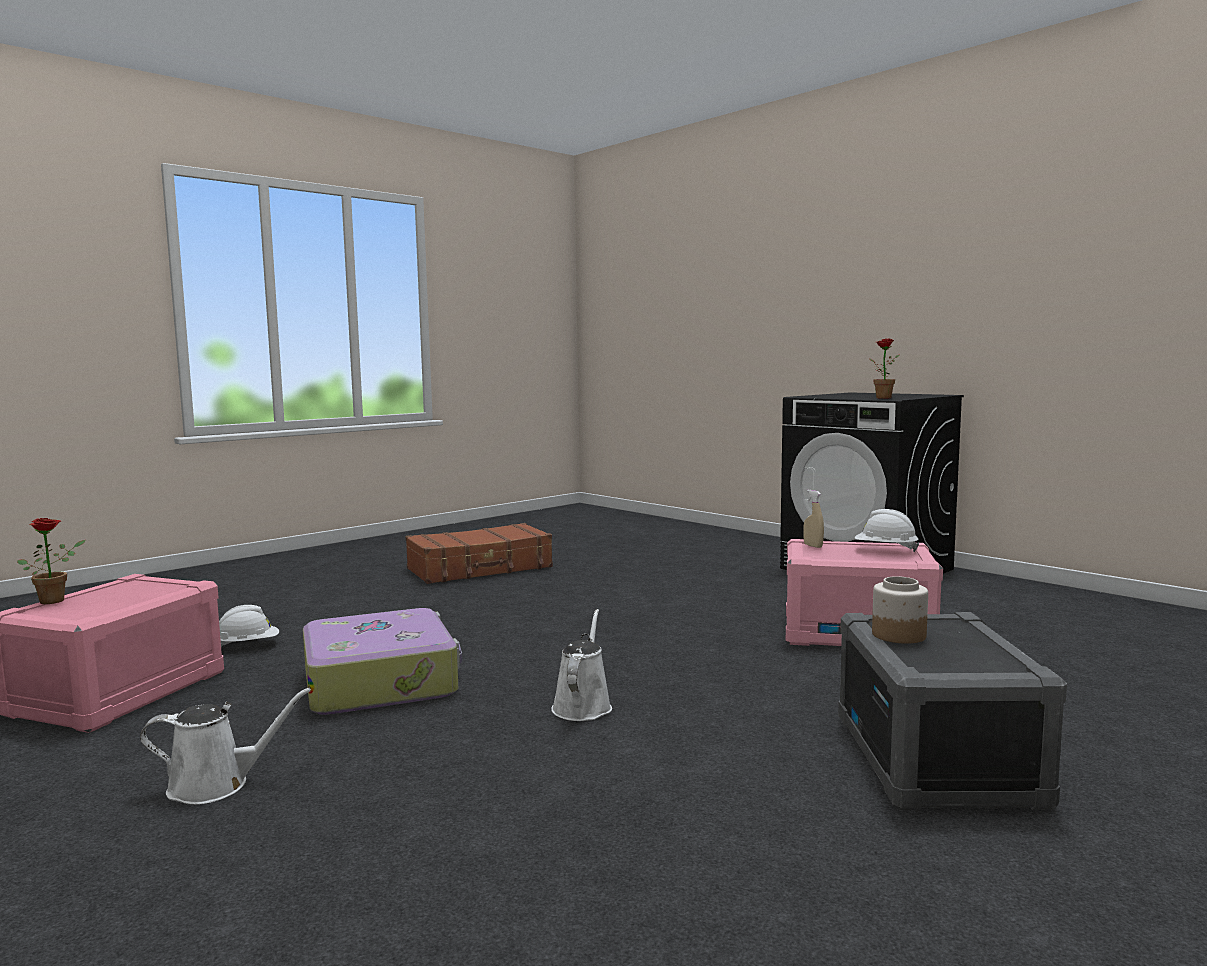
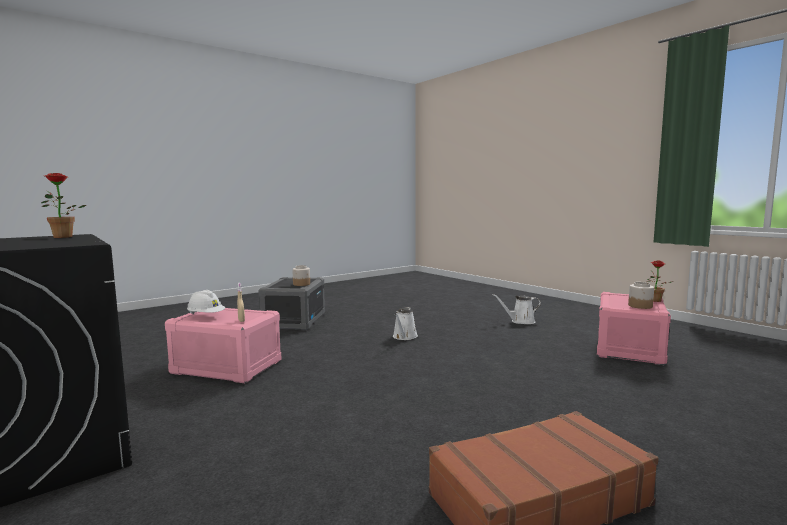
camera: 175 degrees left, 0 degrees up
white hard hat [219,605,279,647] -> none
suitcase [303,608,462,715] -> none
none -> jar [628,282,654,309]

